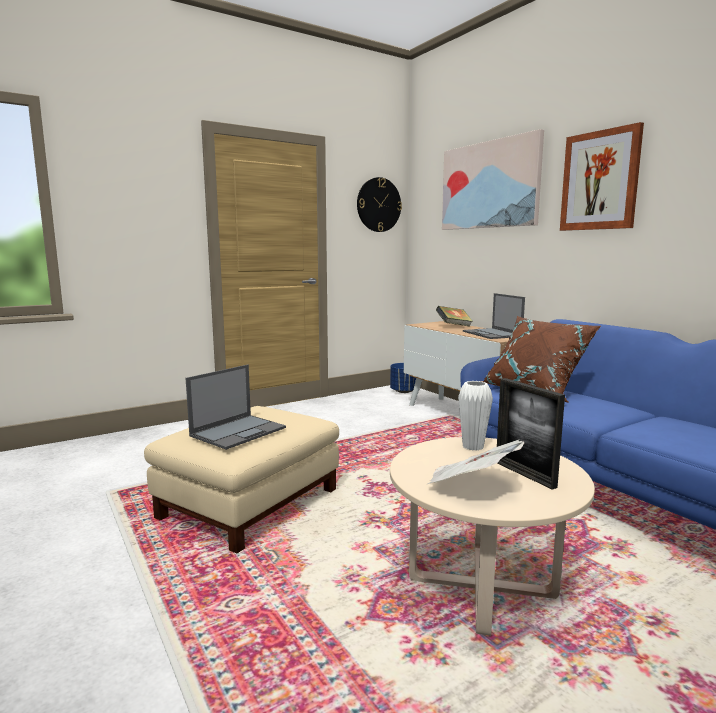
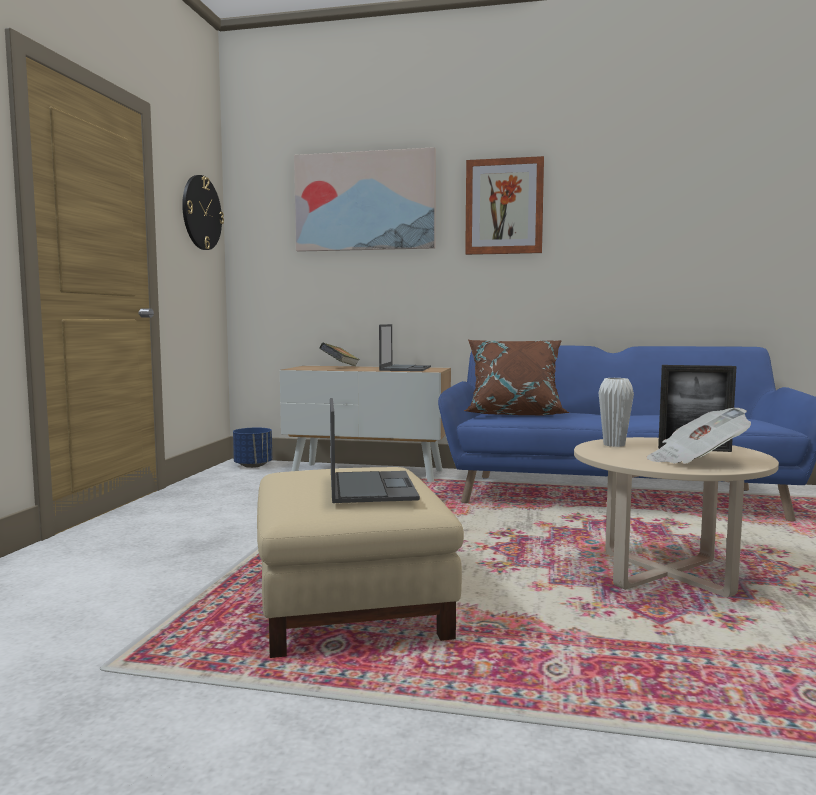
camera: 45 degrees left, 5 degrees down
laptop [463,293,525,339] -> laptop turned 105 degrees counterclockwise [379,324,431,371]

